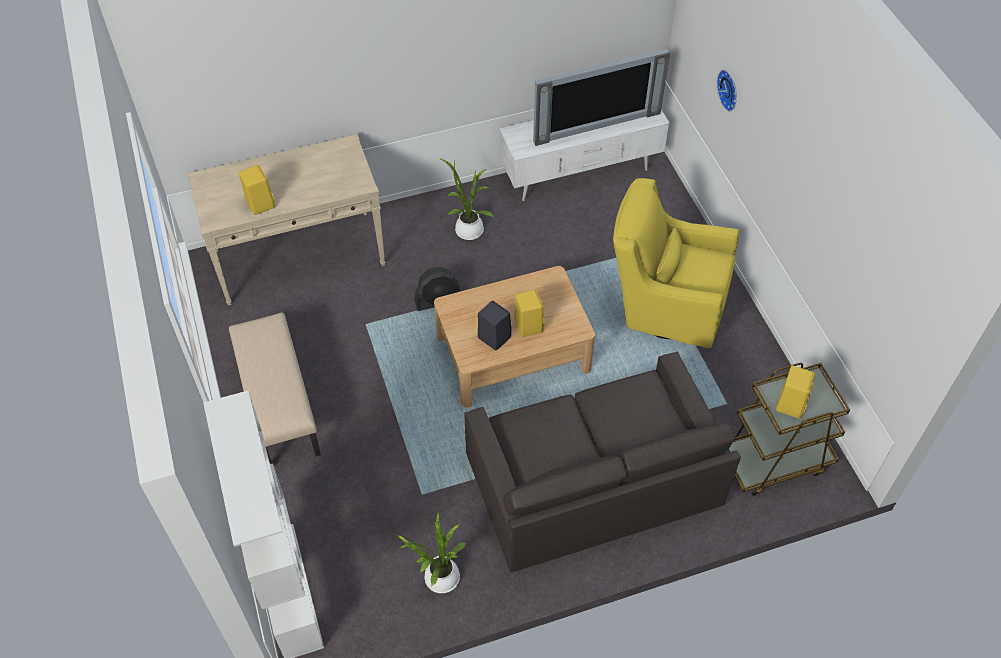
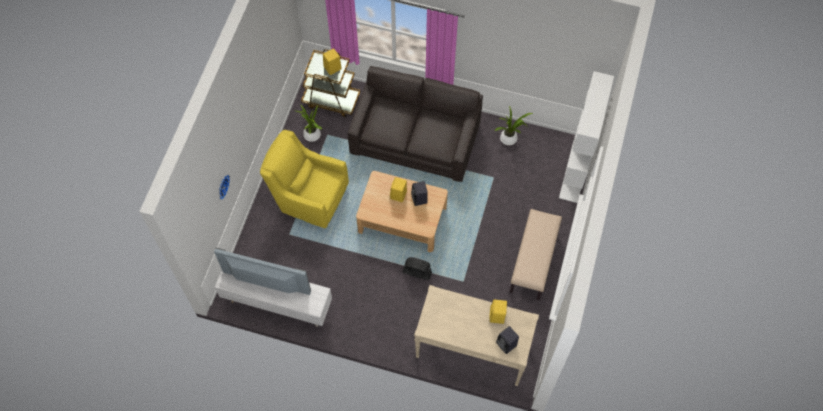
camera: 145 degrees left, 10 degrees up
potted plant [439,158,494,240] -> potted plant moved to [297,104,322,142]
yellow armchair [613,178,739,348] -> yellow armchair turned 150 degrees clockwise [260,130,349,228]
none -> black speaker [496,326,519,354]

